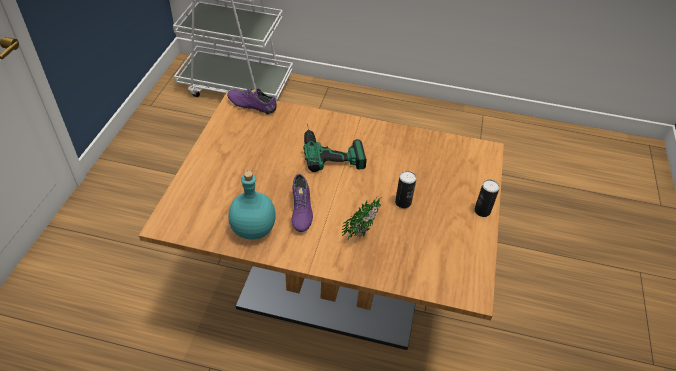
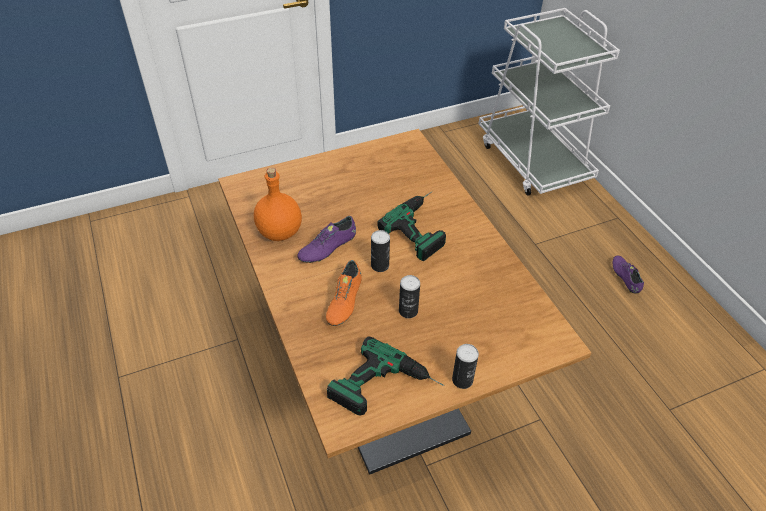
camera: 55 degrees right, 0 degrees up
purple shoe [227,88,277,115] -> purple shoe moved to [613,256,644,294]
turquoise bottle [228,170,276,239] -> orange bottle [254,167,302,241]
potted plant [342,196,382,241] -> orange shoe [326,260,362,326]
none -> power drill [327,337,444,416]
none -> can [371,230,390,272]

